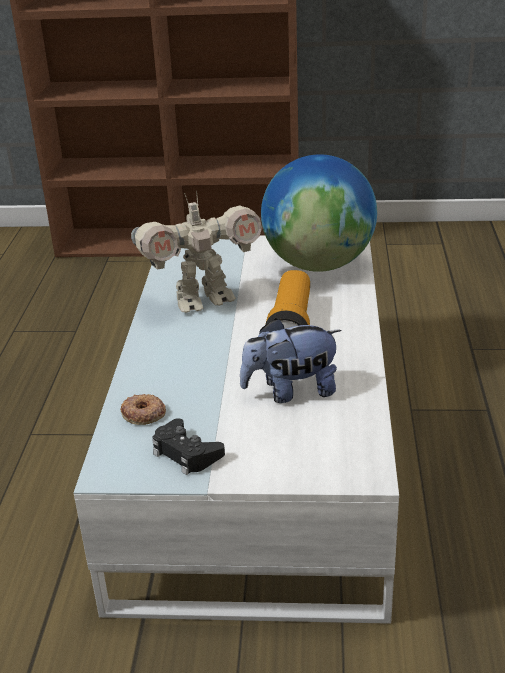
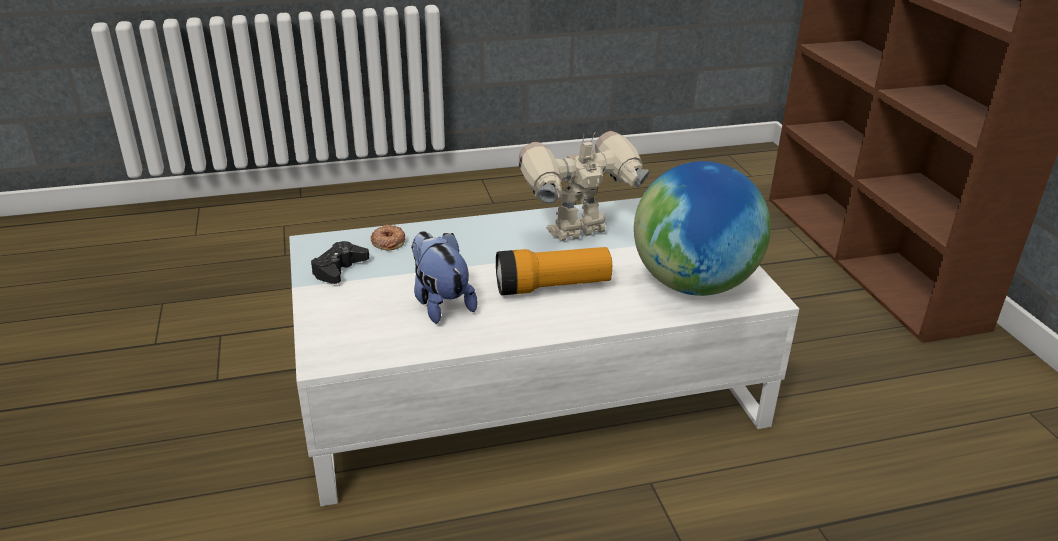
camera: 70 degrees right, 0 degrees up
toy robot [131,191,262,313] -> toy robot turned 105 degrees clockwise [519,131,650,241]

